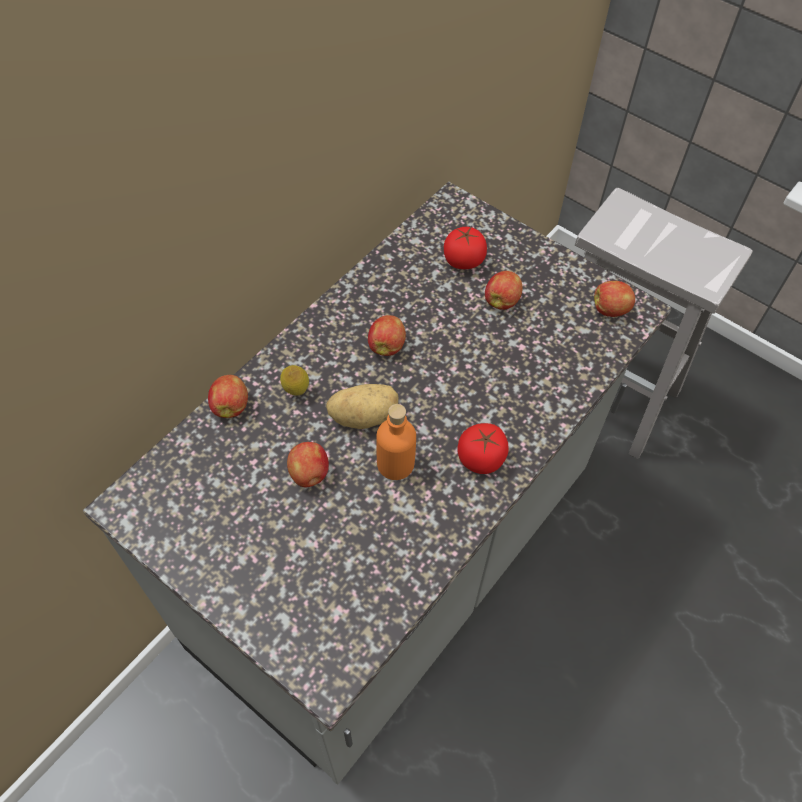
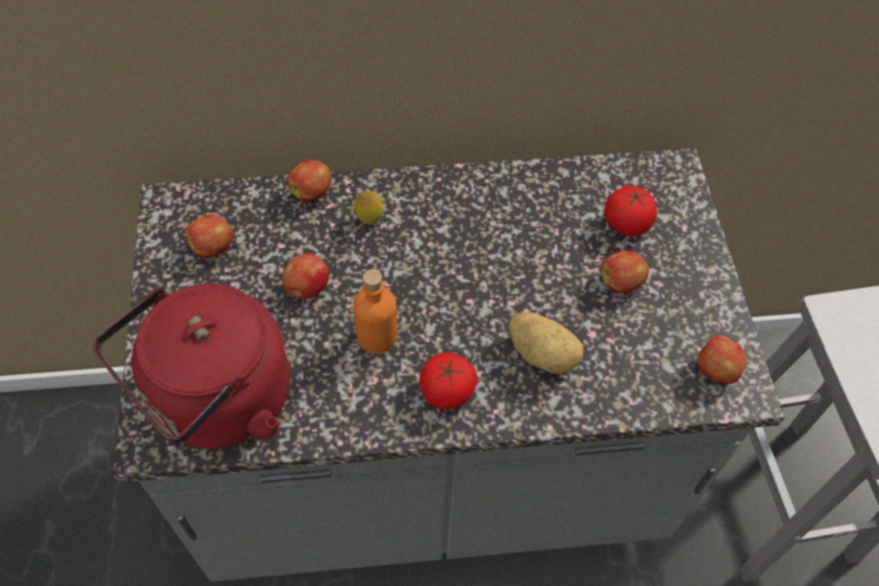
camera: 45 degrees right, 0 degrees up
potato [326,384,399,429] -> potato moved to [509,312,583,374]
apple [368,315,406,356] -> apple moved to [185,215,234,258]
none -> red kettle [93,284,291,449]

